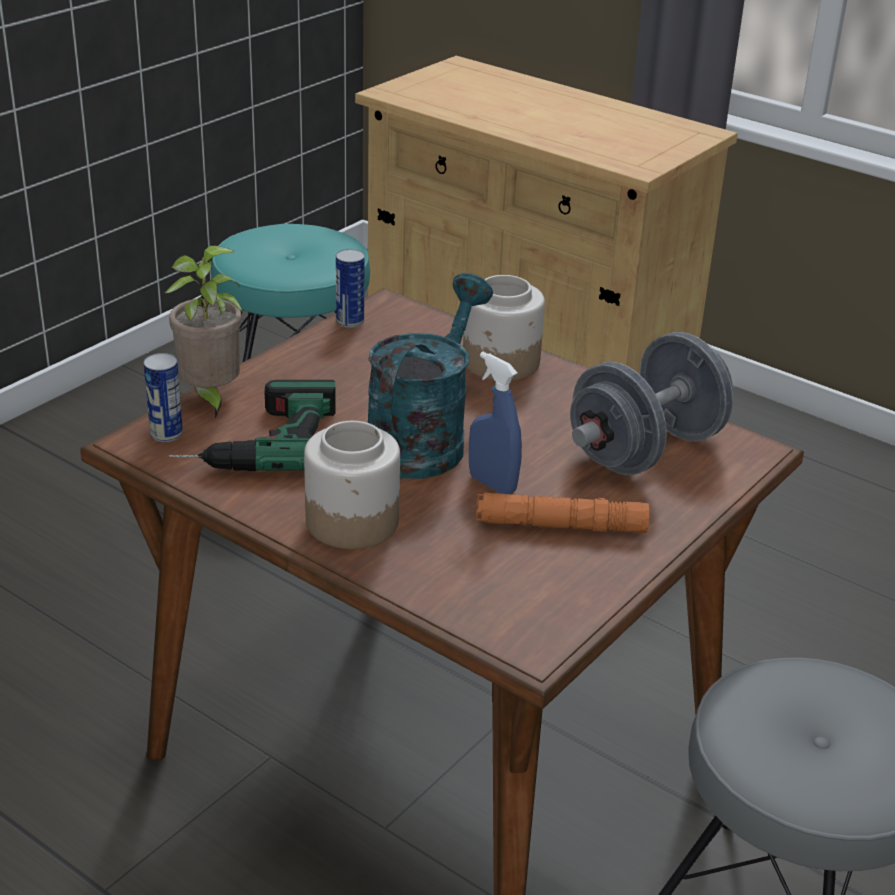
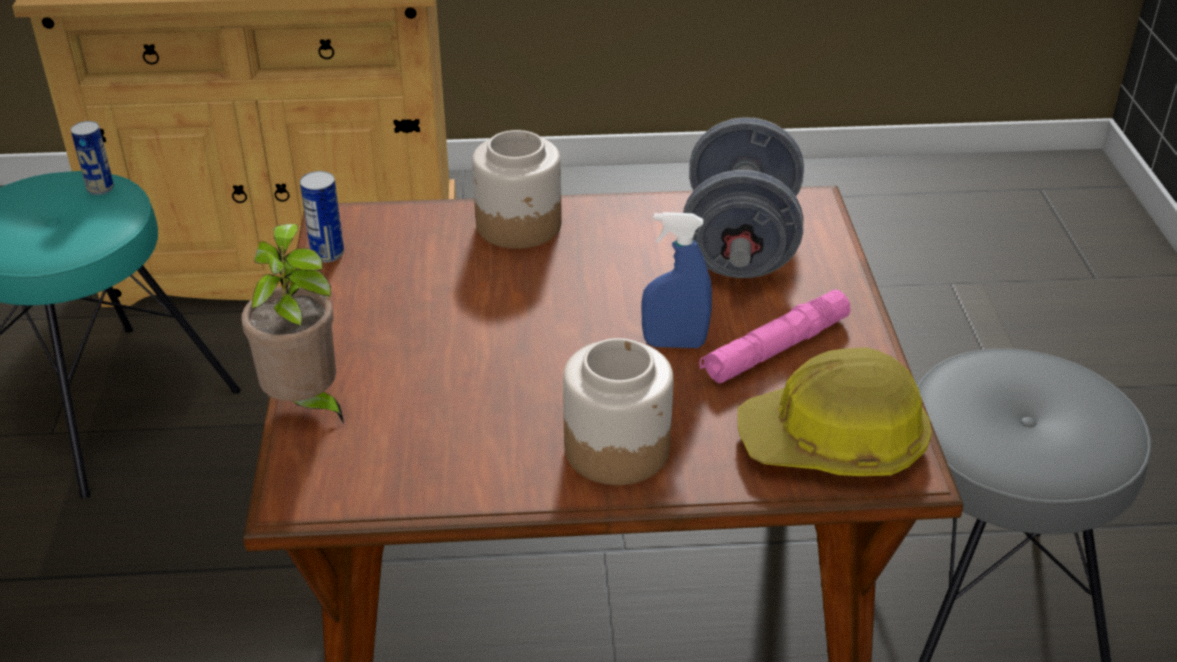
camera: 40 degrees left, 5 degrees up
can [144,353,183,442] -> can moved to [71,121,114,195]
power drill [169,380,336,471] -> none
turquoise watering can [368,273,493,479] -> none
orange flashlight [476,492,649,533] -> pink flashlight [699,290,851,384]
none -> hard hat [738,347,932,476]

